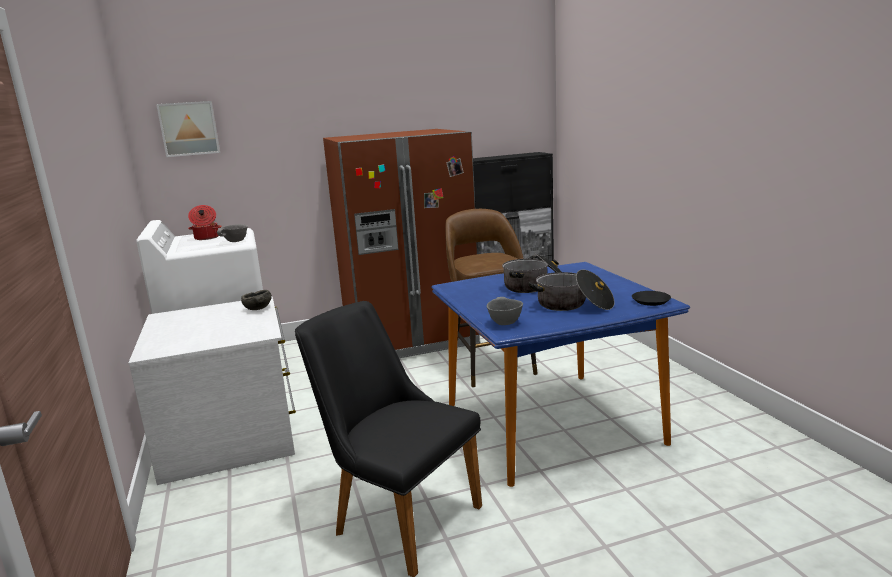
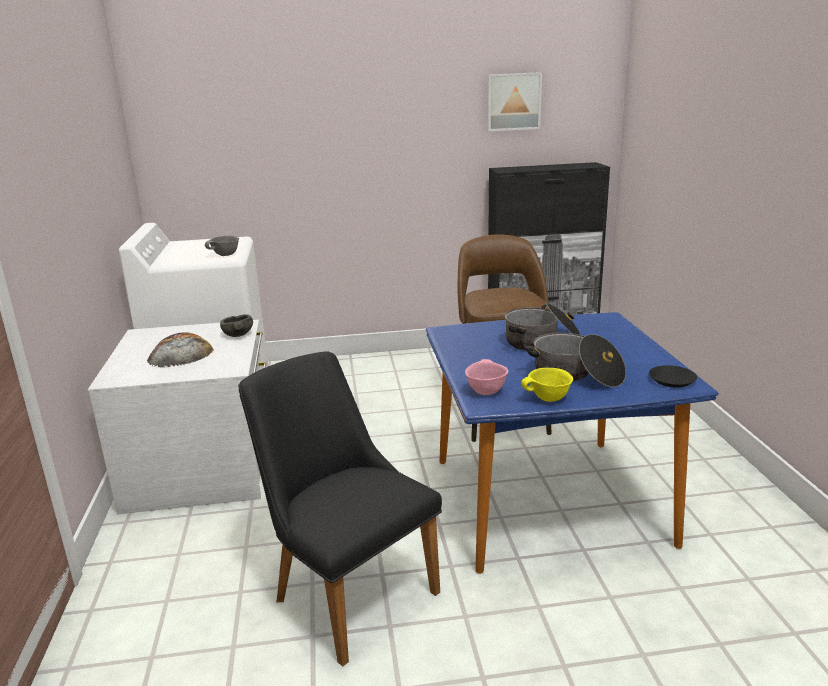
camera: 10 degrees right, 5 degrees up
picture [156,101,220,157] -> picture moved to [487,72,542,131]
cooking pot [188,205,222,240] -> none
brown fridge [323,129,480,358] -> none
grey bowl [487,297,523,325] -> pink bowl [465,359,508,395]
none -> bread [147,332,214,368]
none -> yellow bowl [521,368,573,402]

